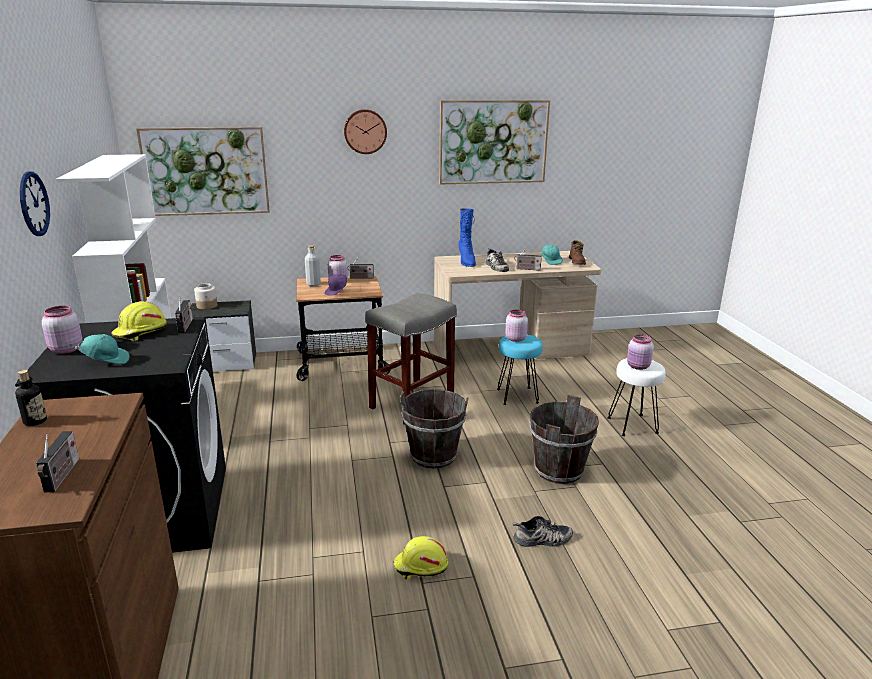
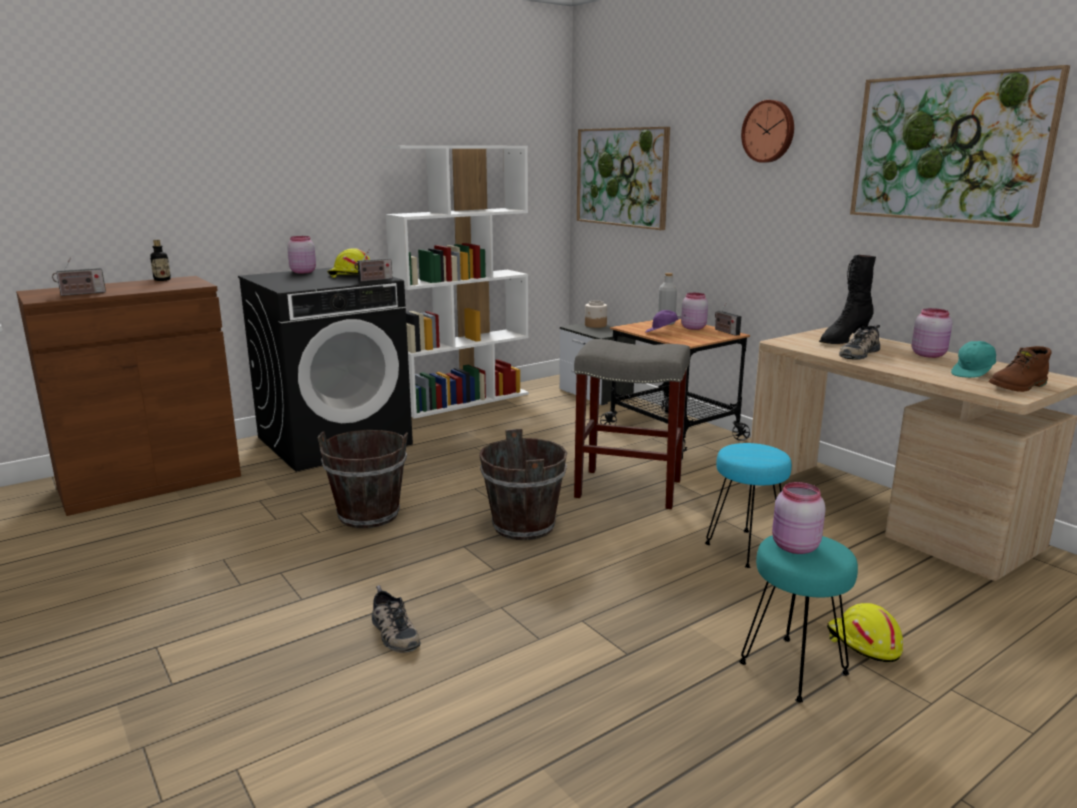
camera: 65 degrees right, 5 degrees down
wall clock [20,171,50,236] -> none
turquoise cap [69,334,130,364] -> none
yellow hard hat [393,536,448,580] -> yellow hard hat moved to [827,603,903,662]
blue boot [459,208,476,267] -> black boot [819,255,876,344]
pink jar [505,310,528,342] -> pink jar moved to [912,308,952,358]
radio [514,249,542,271] -> none
brown bucket [530,395,599,484] -> brown bucket moved to [317,430,408,528]
white stool [607,358,666,436] -> turquoise stool [739,535,858,702]

